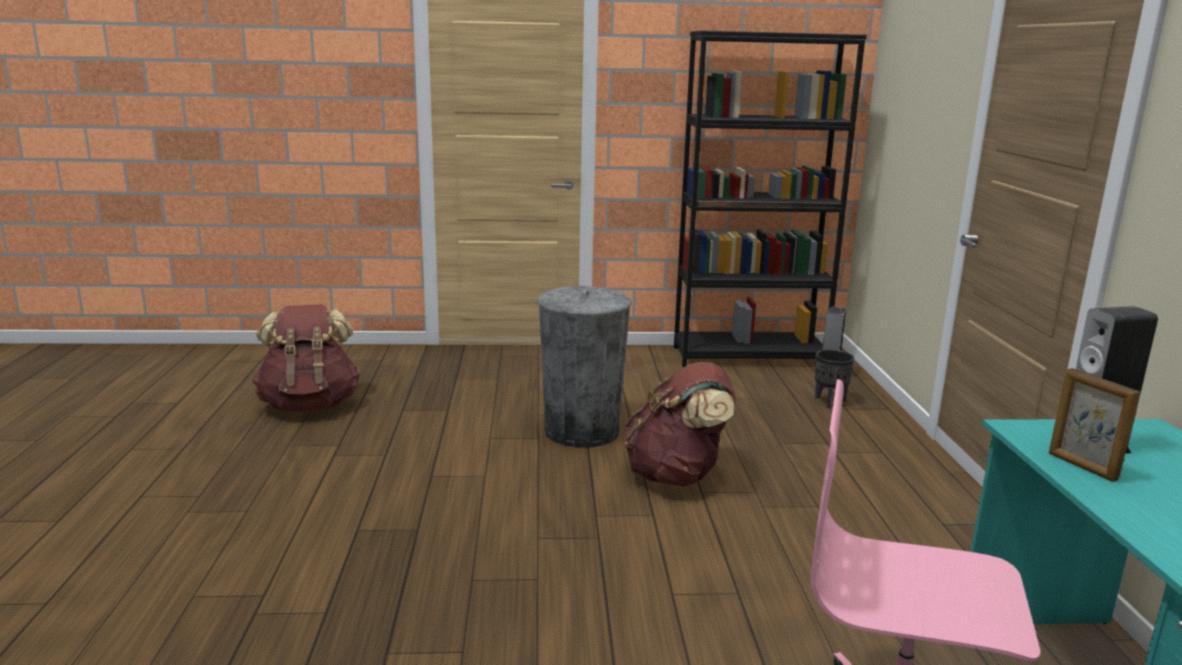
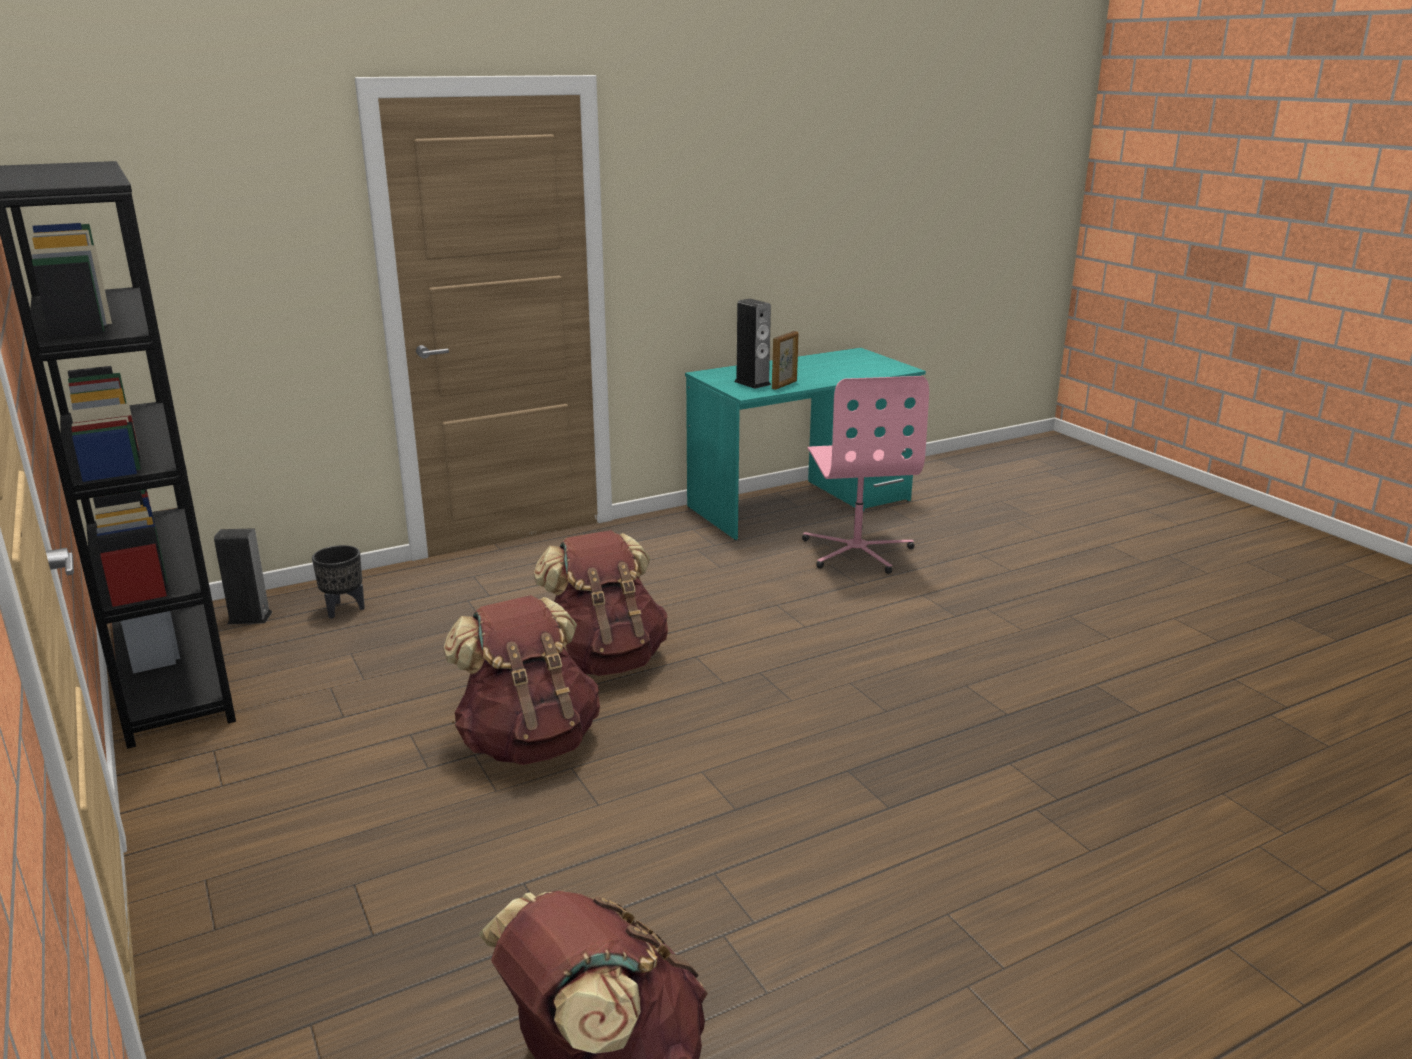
camera: 115 degrees left, 5 degrees up
grey trash can [537,286,632,448] -> brown backpack [443,595,600,765]

